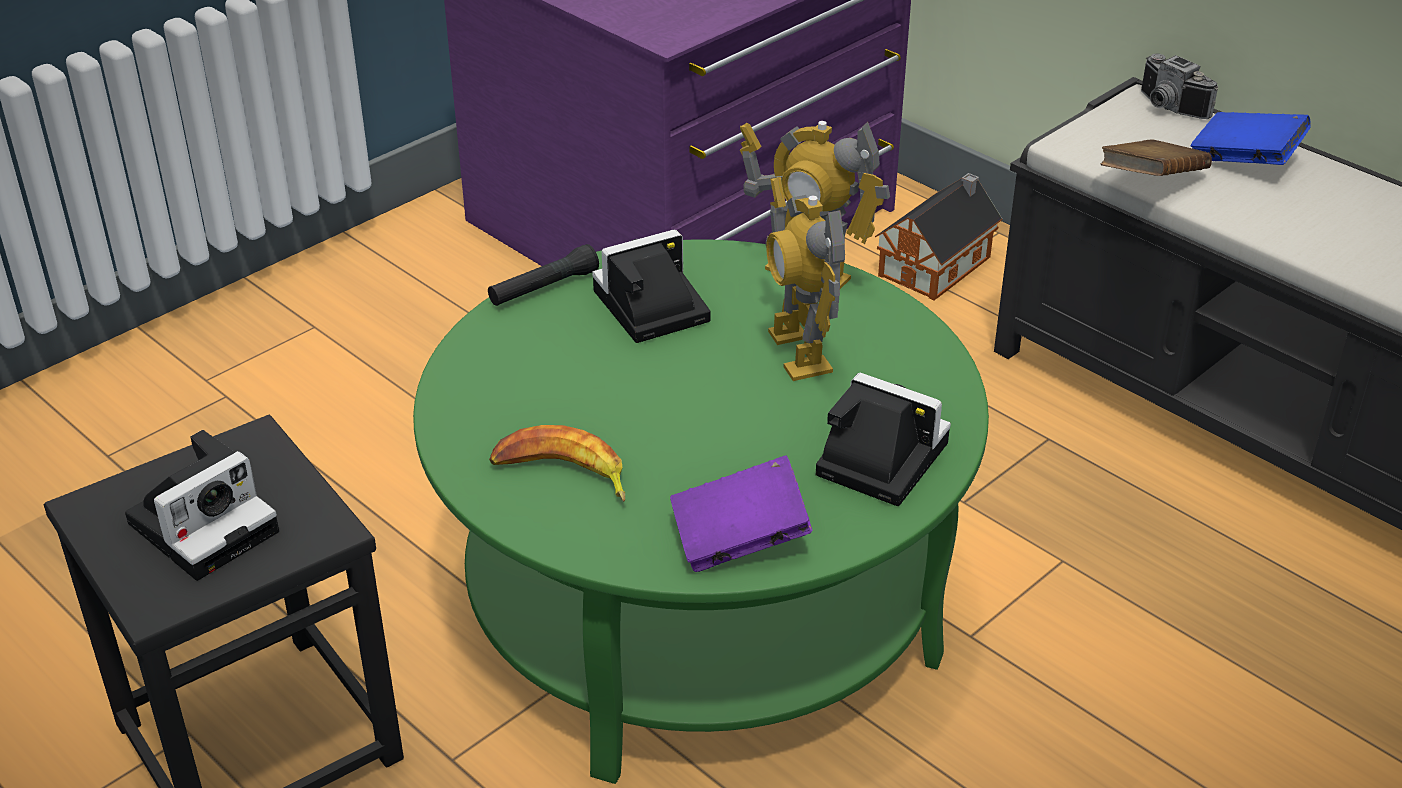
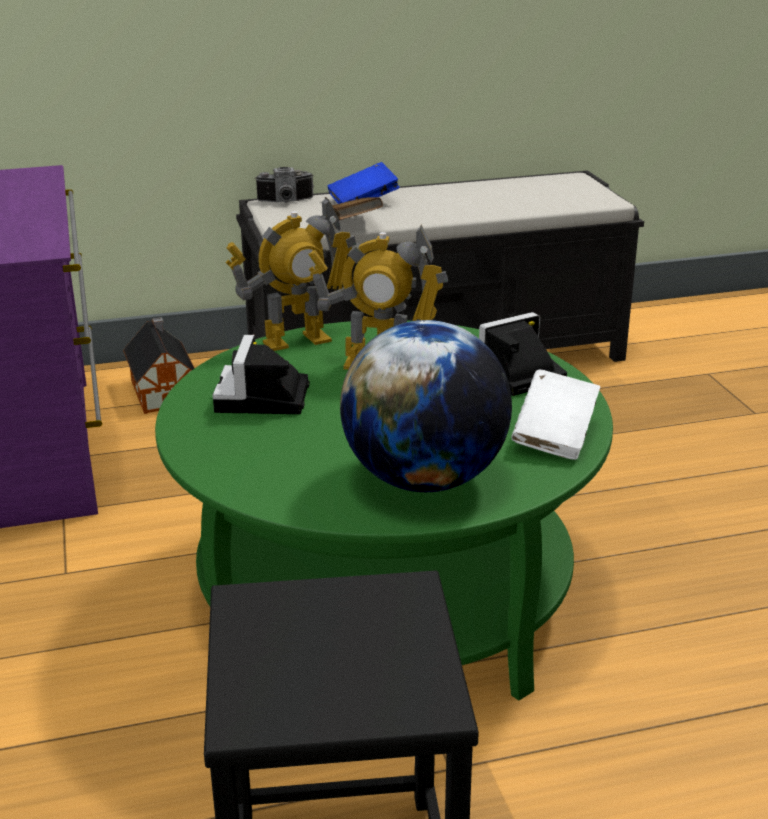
camera: 60 degrees left, 10 degrees down
camera [125,430,279,581] -> none
black flashlight [488,244,599,306] -> none
banana [489,425,625,502] -> globe [340,320,512,492]
purple book [670,455,812,572] -> white book [511,369,600,460]

